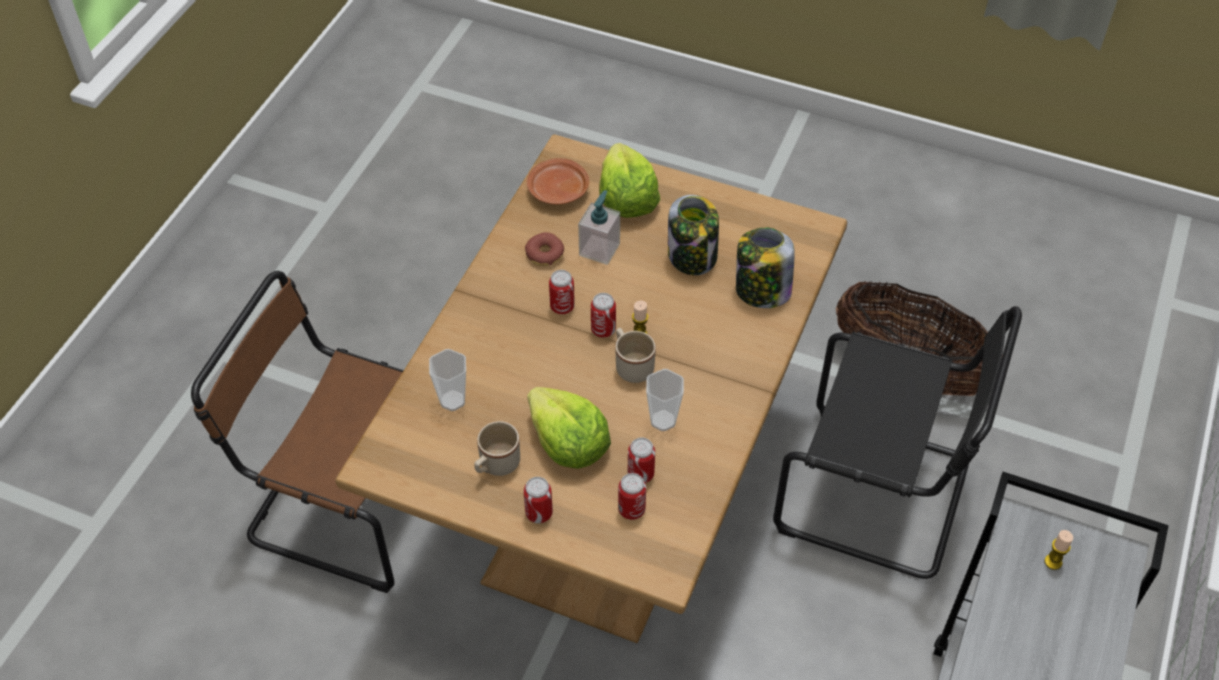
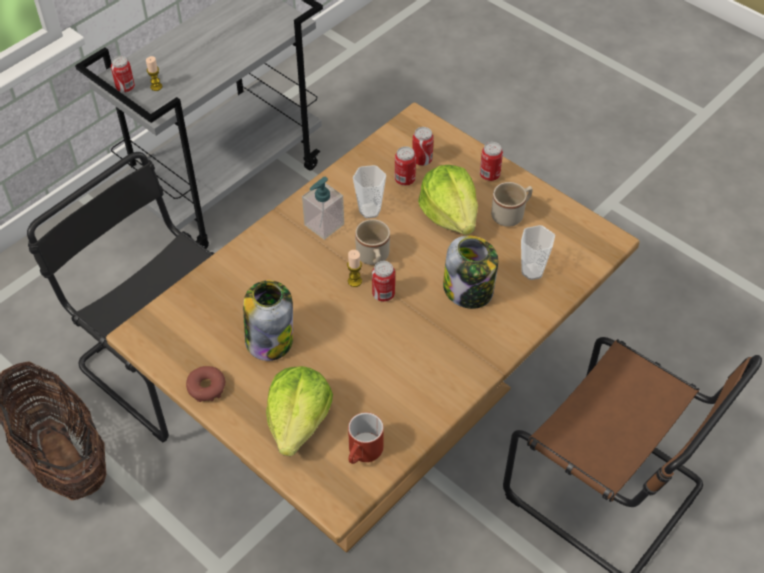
camera: 160 degrees left, 0 degrees up
donut [525,232,564,266] -> donut moved to [186,366,226,402]
brown plate [527,158,589,205] -> red mug [348,412,384,464]
can [549,270,575,314] -> can moved to [111,56,135,93]
soap dispenser [578,190,620,265] -> soap dispenser moved to [302,177,344,240]
jar [736,227,795,308] -> jar moved to [443,236,498,309]

